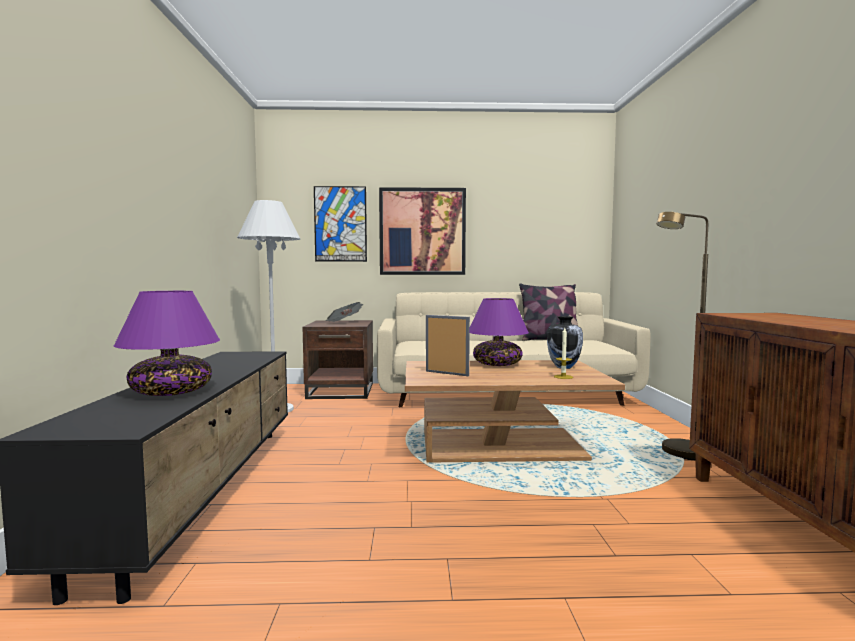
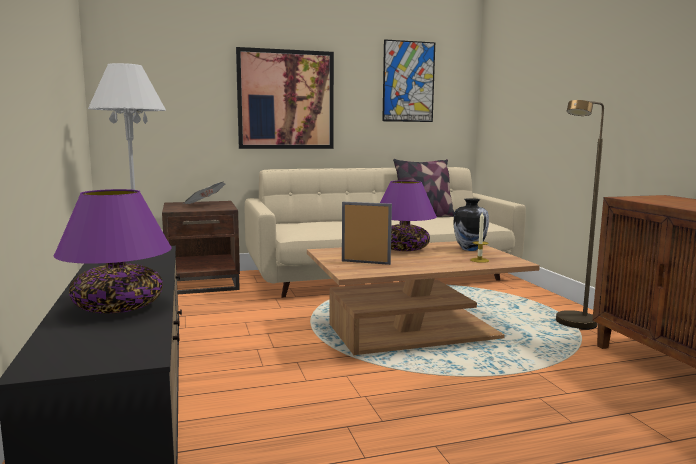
camera: 15 degrees left, 5 degrees up
picture [314,186,367,262] -> picture moved to [382,39,435,122]

